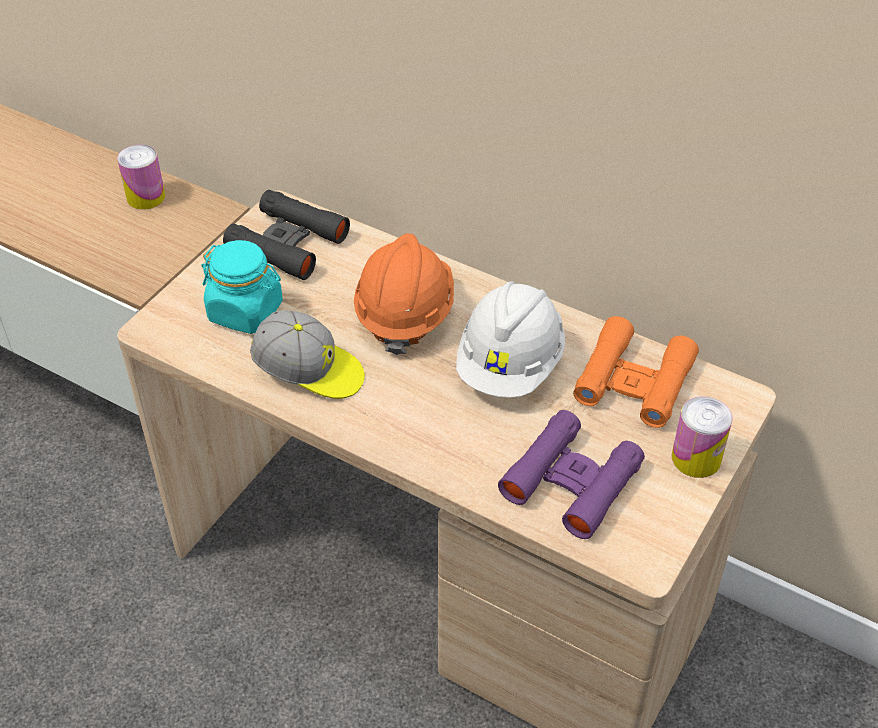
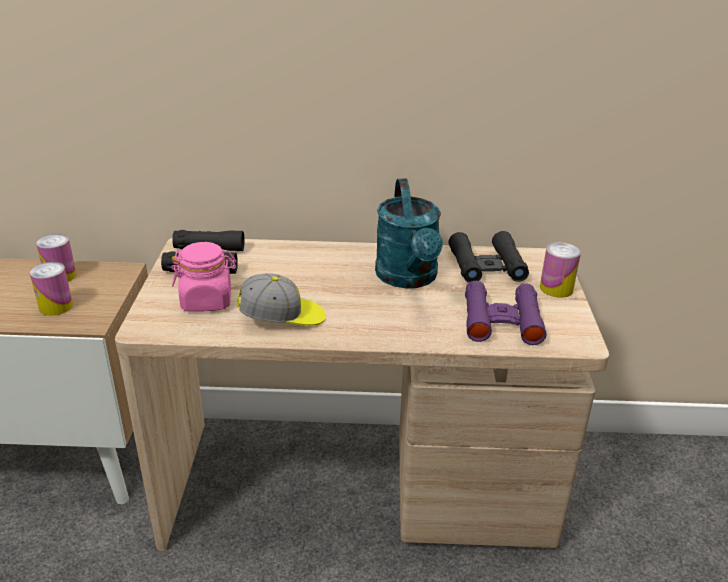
camera: 30 degrees left, 15 degrees down
turquoise jar [201,240,283,334] -> pink jar [171,242,236,312]
orange hard hat [354,233,454,355] -> none
white hard hat [456,281,565,398] -> turquoise watering can [375,178,443,289]
orange binoculars [573,316,699,428] -> black binoculars [449,231,529,283]
none -> can [30,262,73,316]

